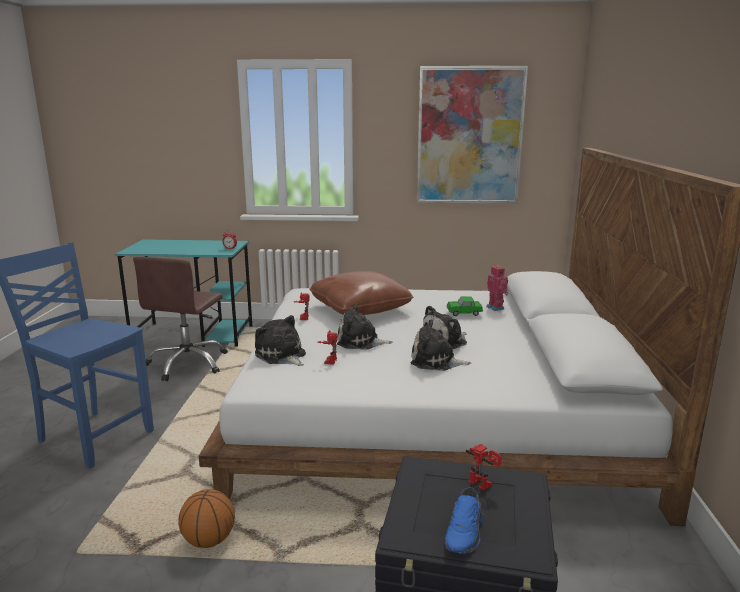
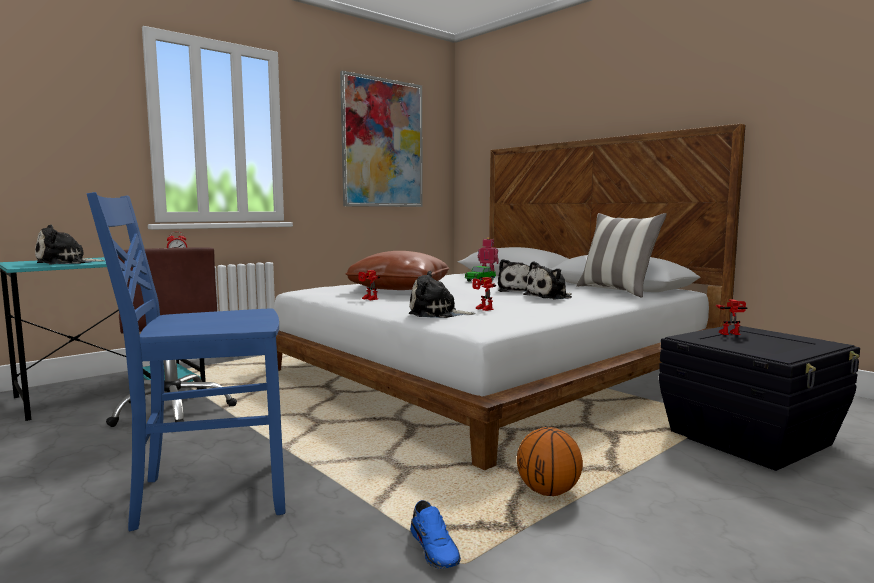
camera: 45 degrees left, 10 degrees down
plush toy [337,304,393,350] -> plush toy moved to [35,225,105,265]
blue shoe [445,487,483,554] -> blue shoe moved to [410,500,461,569]
none -> pillow [576,213,667,298]

